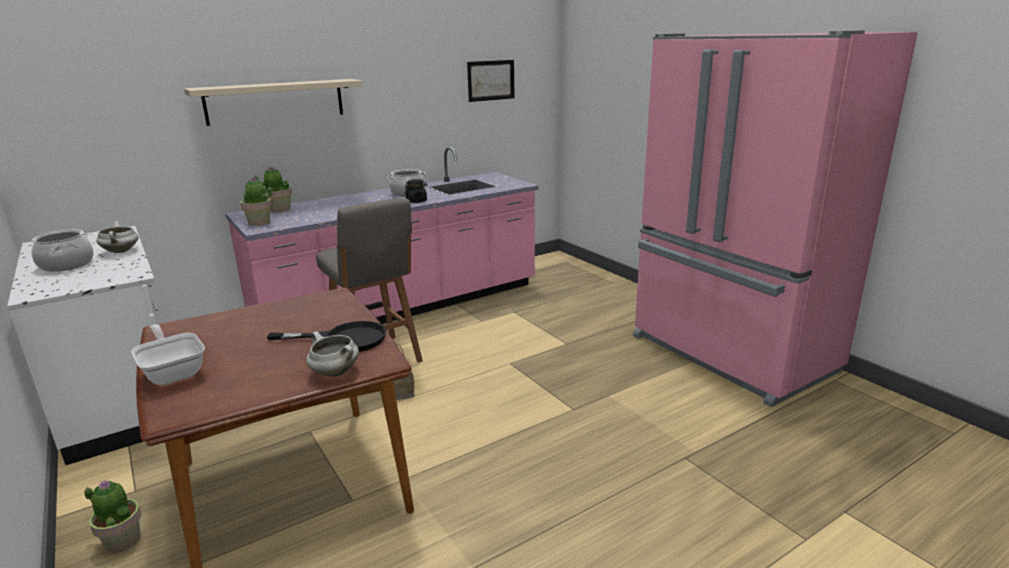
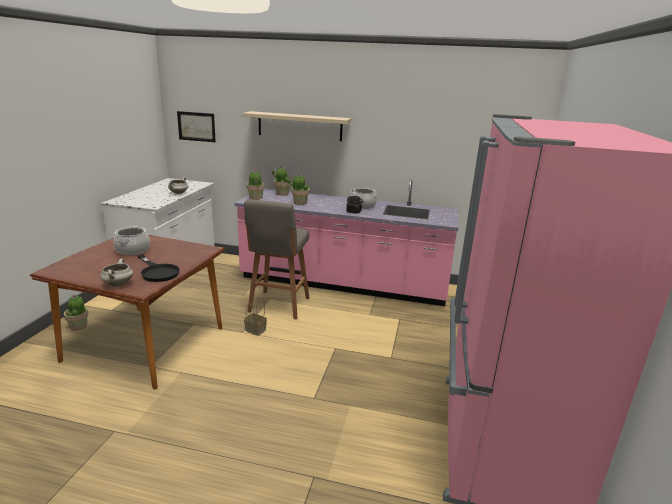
camera: 45 degrees right, 0 degrees up
cooking pot [31,230,93,272] -> cooking pot moved to [113,227,150,255]
frying pan [131,324,205,385] -> none
picture [467,60,515,102] -> picture moved to [177,111,216,142]
none -> potted plant [287,173,309,205]

